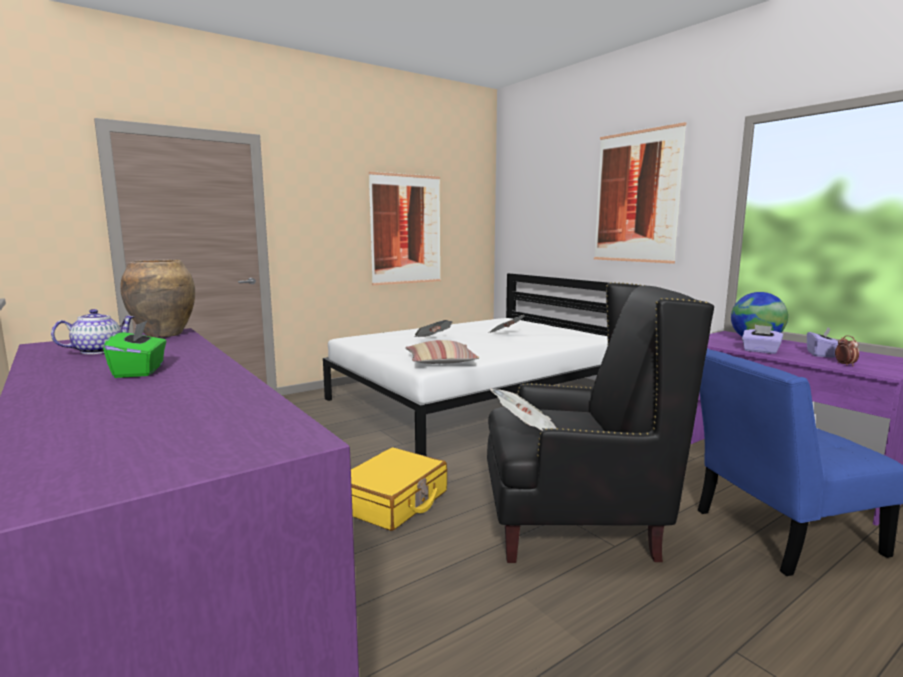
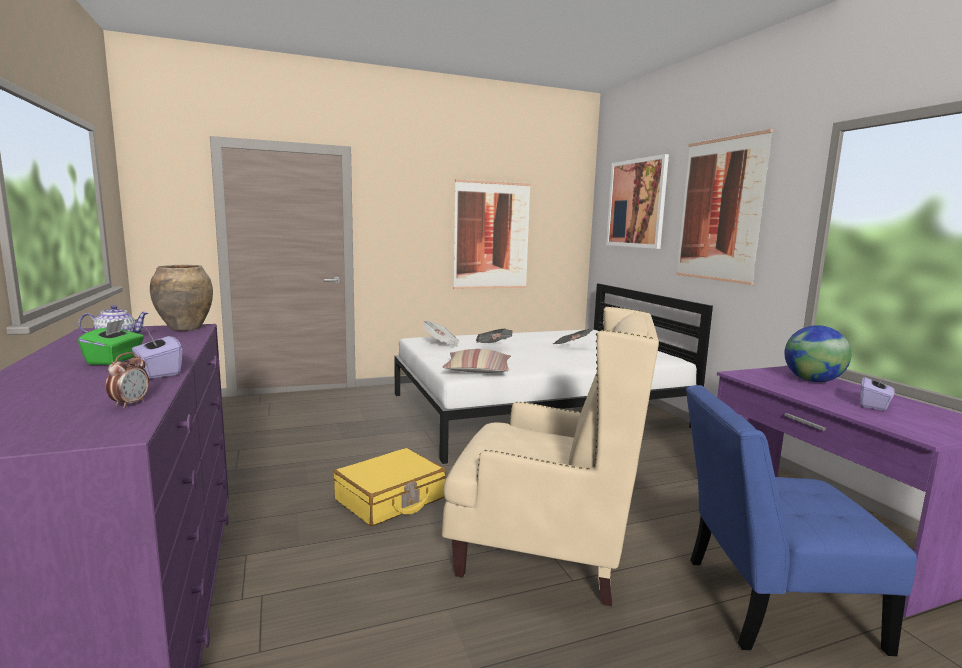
camera: 15 degrees right, 0 degrees up
black armchair [487,282,714,563] -> beige armchair [442,306,659,606]
newspaper [490,388,556,431] -> newspaper moved to [423,321,459,347]
purple tissue box [742,325,783,354] -> purple tissue box moved to [132,328,182,379]
alarm clock [835,335,859,367] -> alarm clock moved to [106,352,149,408]
none -> picture [606,154,669,249]

